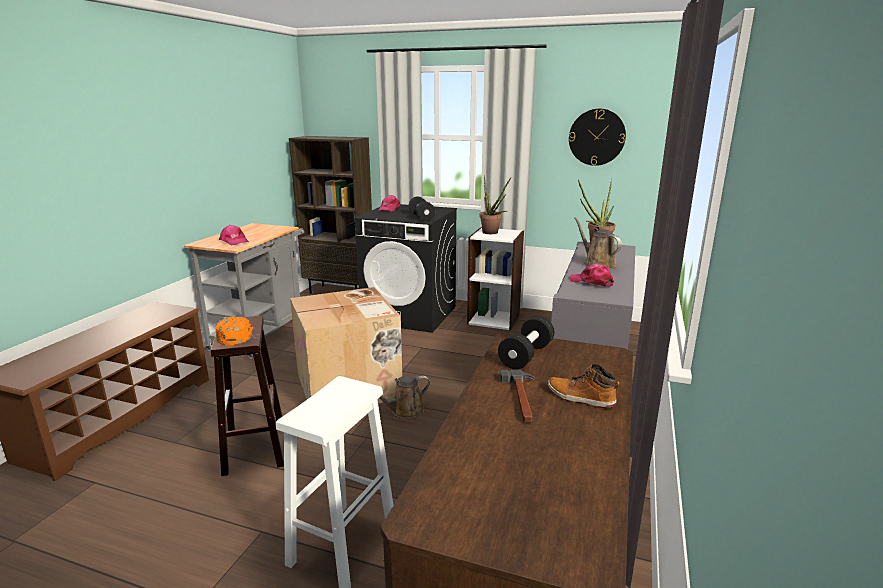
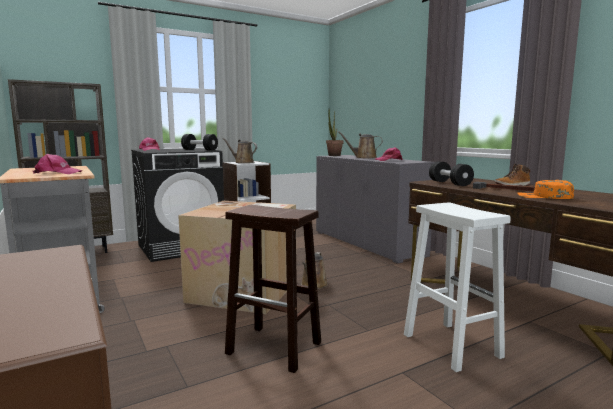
camera: 50 degrees left, 10 degrees down
orange cap [215,316,253,345] -> orange cap moved to [517,180,574,199]
potted plant [480,175,511,234] -> brown watering can [222,138,257,163]
wall clock [569,109,626,166] -> none

